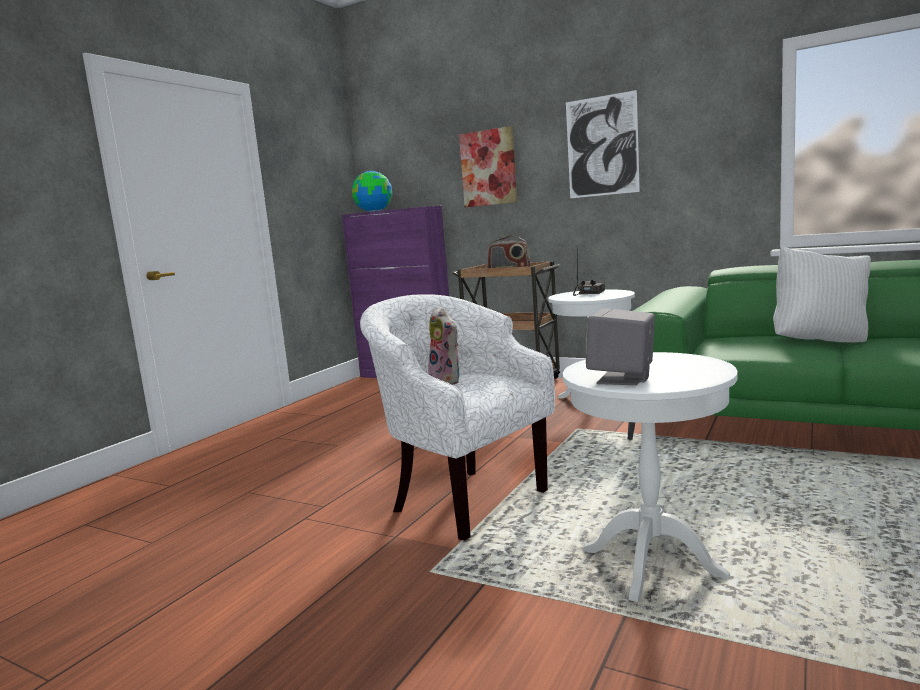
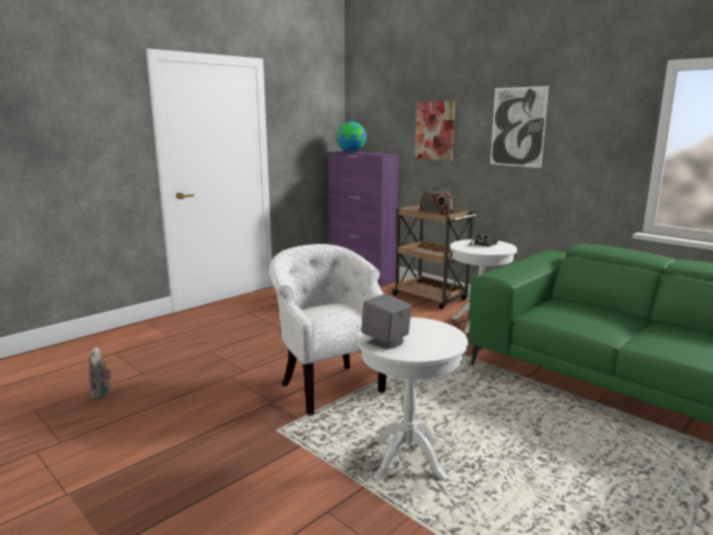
camera: 15 degrees right, 5 degrees up
plush toy [428,307,459,385] -> plush toy moved to [89,347,112,399]
white pillow [773,246,871,342] -> none

